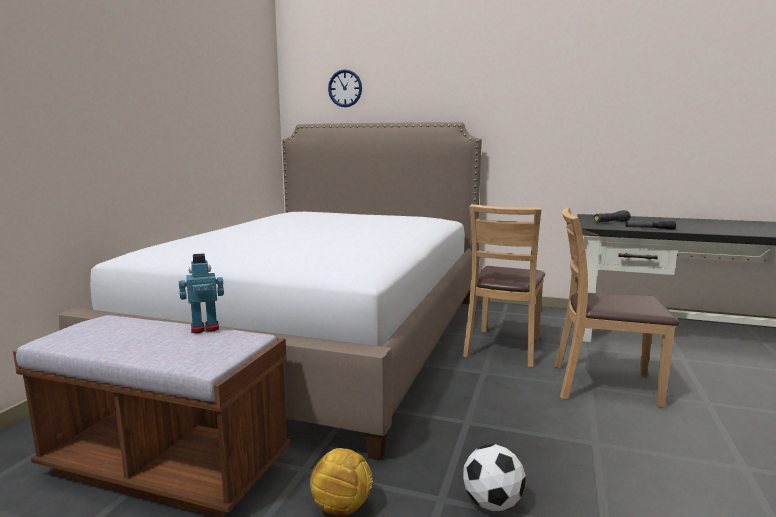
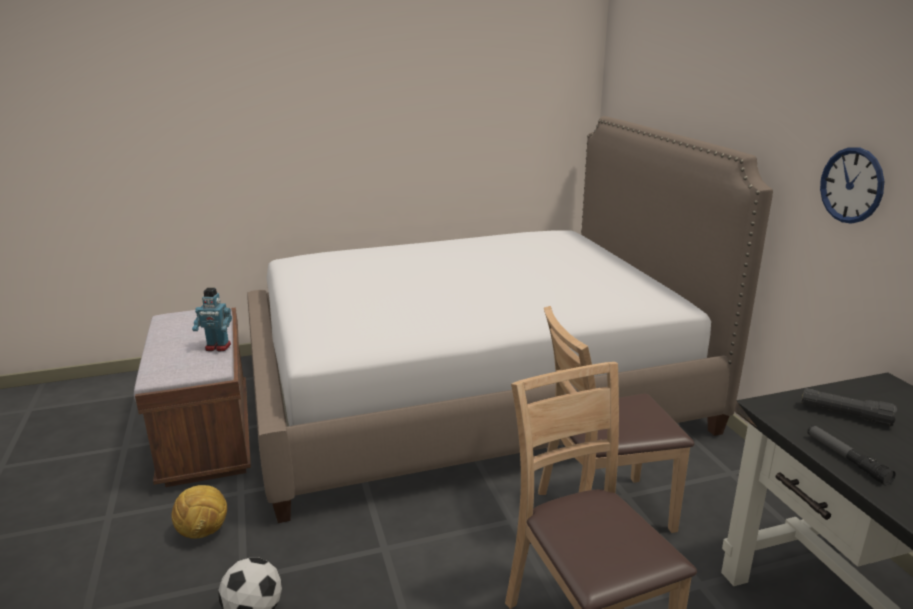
camera: 55 degrees right, 10 degrees up
toy robot [179,254,224,333] -> toy robot turned 150 degrees clockwise [192,288,232,352]
wall clock [328,69,362,107] -> wall clock moved to [820,147,884,223]

